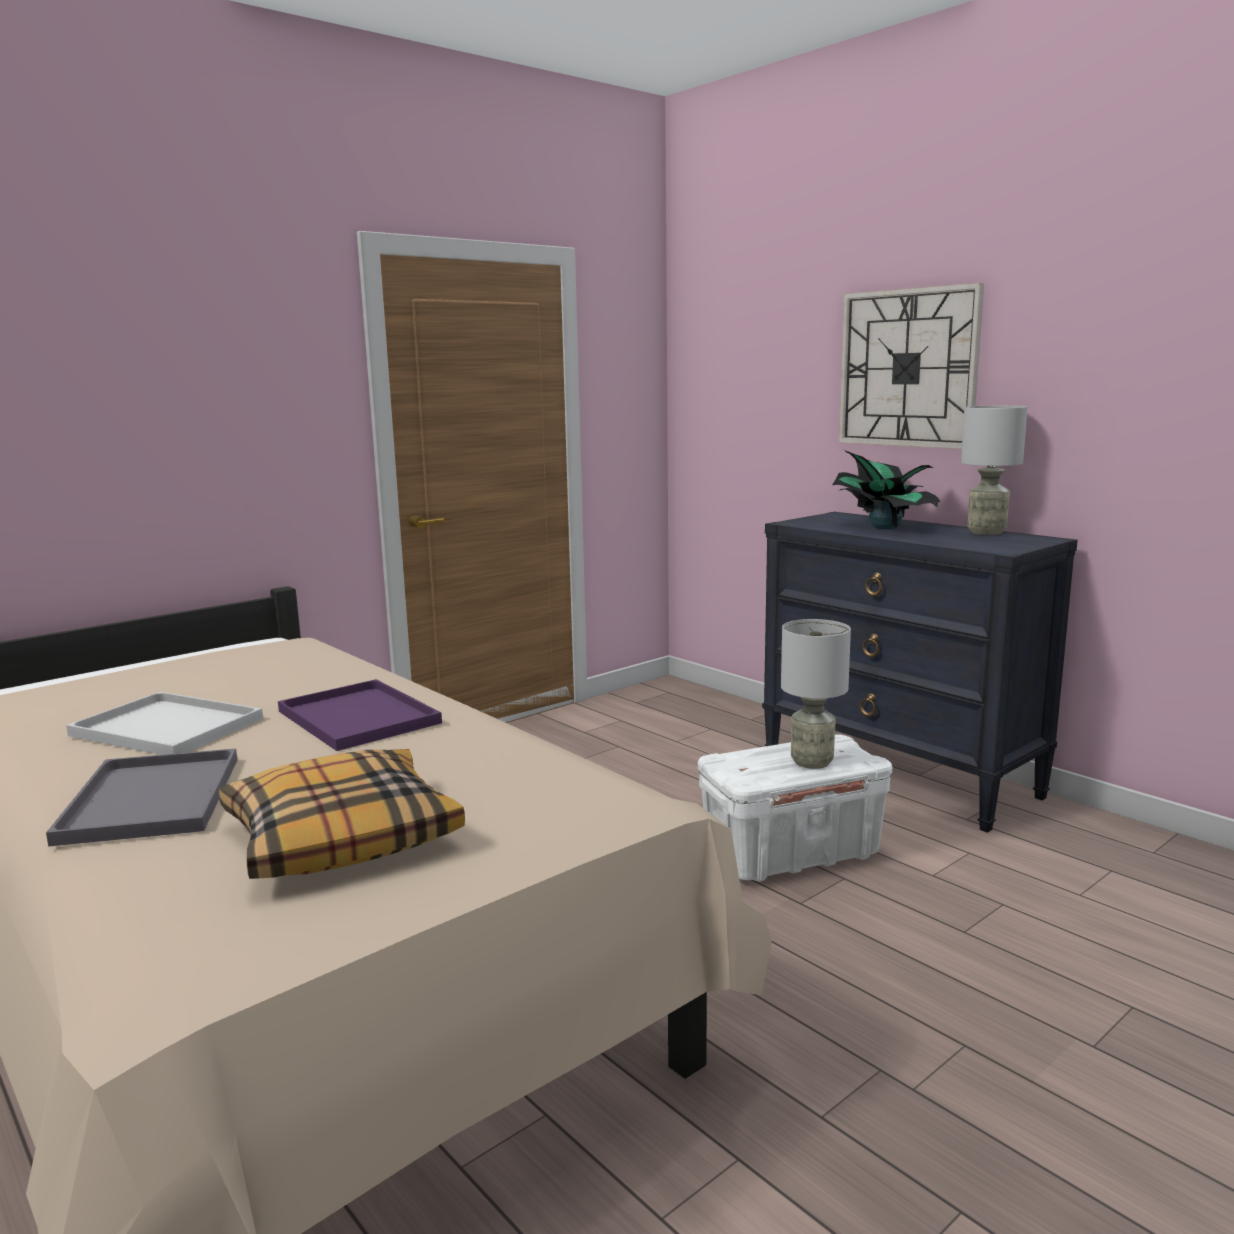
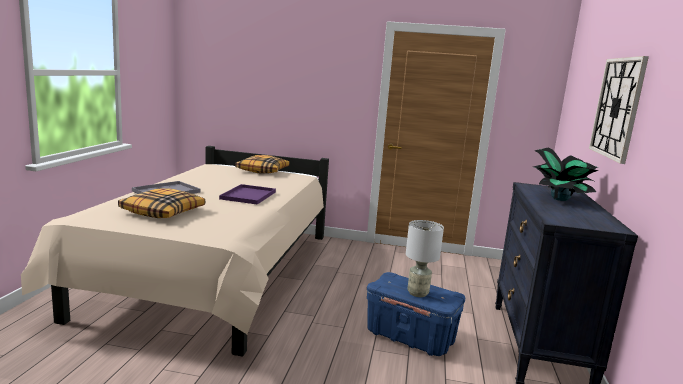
camera: 50 degrees right, 0 degrees up
white tray [66,692,263,755] -> none
white storage box [698,734,892,882] -> blue storage box [367,272,465,356]
grey table lamp [961,406,1028,535] -> none
none -> pillow [235,155,290,174]

